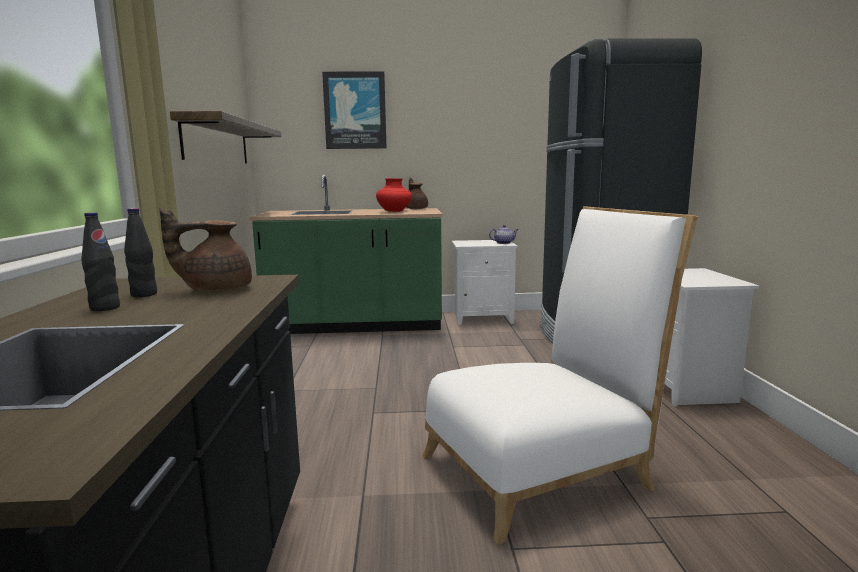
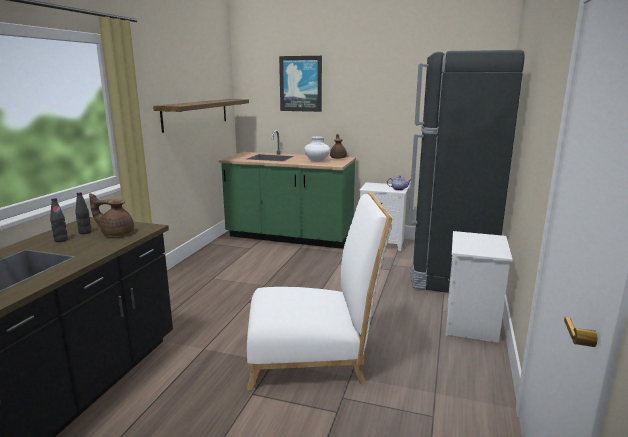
camera: 20 degrees right, 5 degrees up
red vase [376,178,412,212] -> white vase [304,136,330,161]

